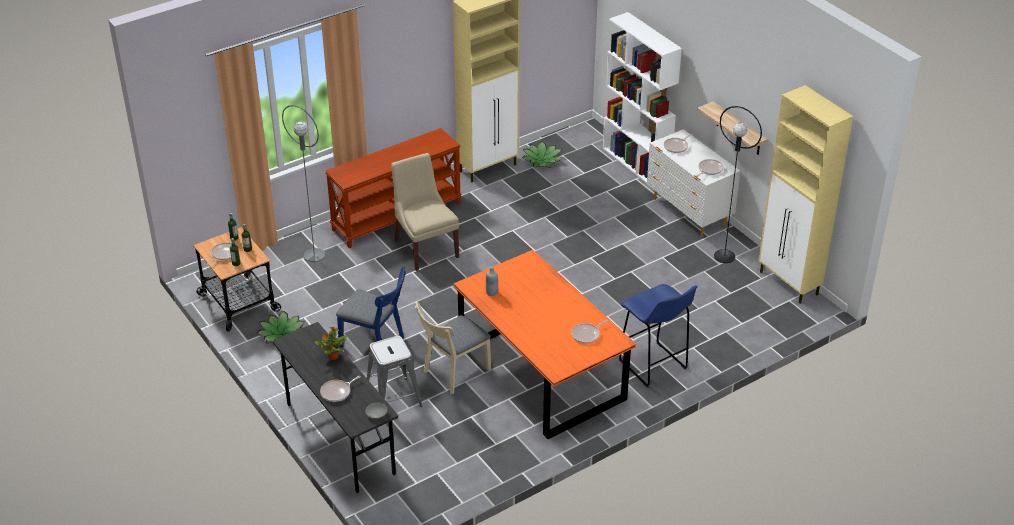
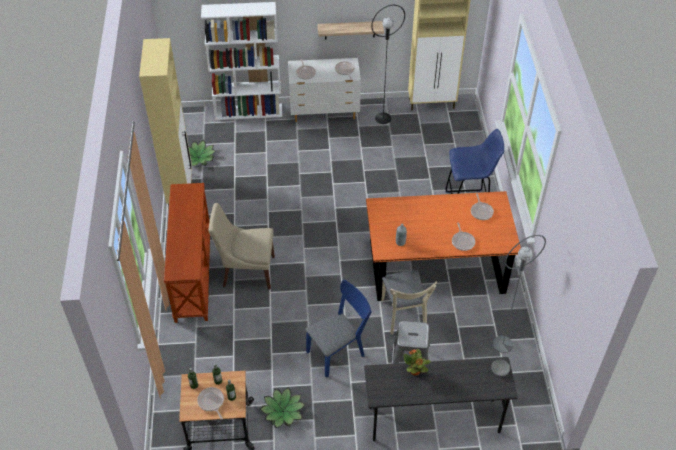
camera: 60 degrees left, 10 degrees up
grey floor lamp [282,105,325,262] -> grey floor lamp moved to [493,235,546,353]
frying pan [320,376,361,402] -> frying pan moved to [452,222,475,251]

